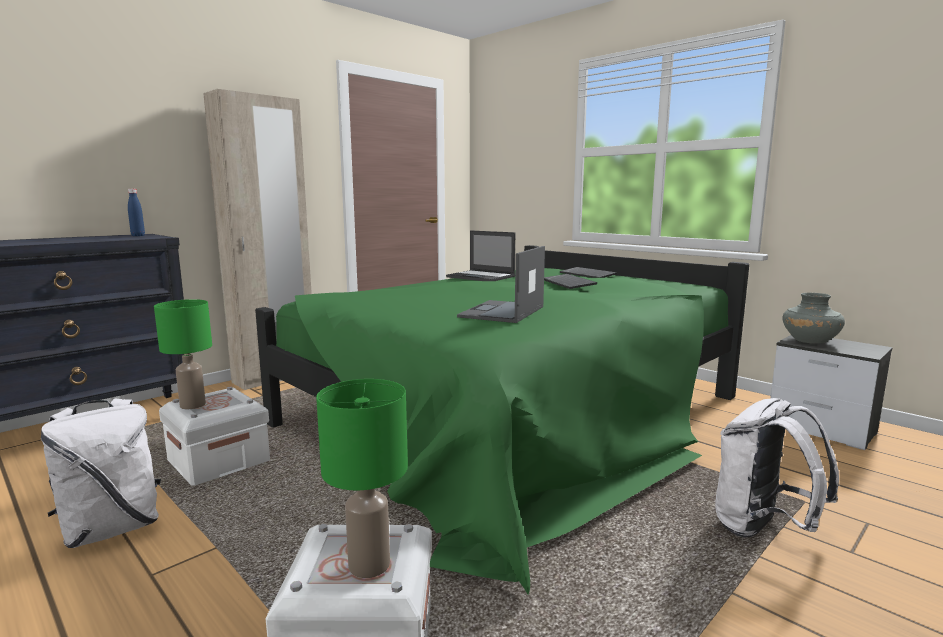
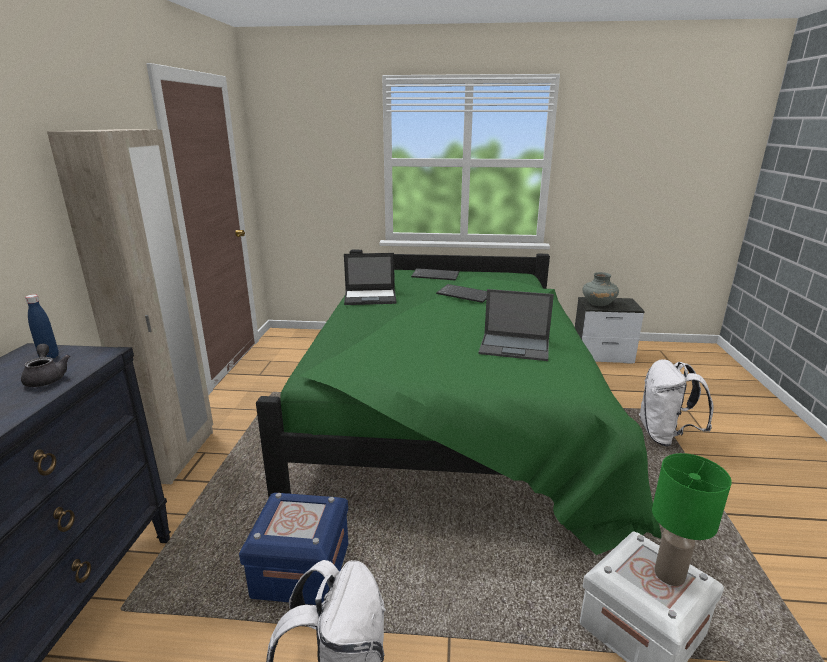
camera: 40 degrees left, 10 degrees up
green table lamp [154,299,212,409] -> none
white storage box [159,387,270,485] -> blue storage box [239,493,348,605]
laptop [457,246,545,323] -> laptop turned 60 degrees counterclockwise [478,289,554,361]
none -> grey teapot [21,344,70,387]

